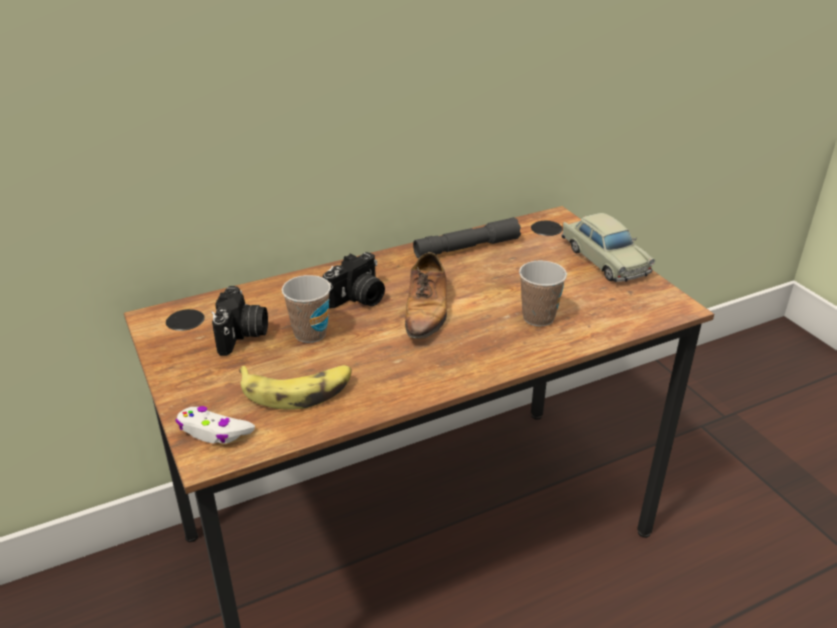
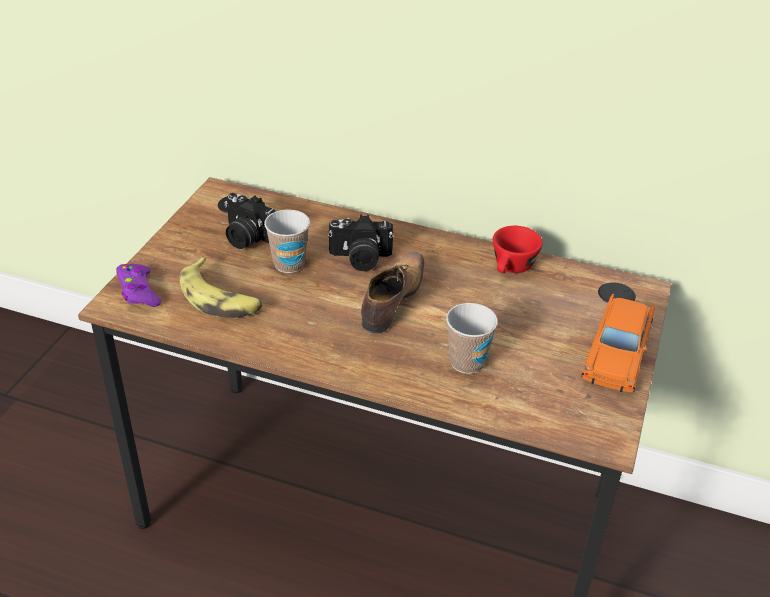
camera: 45 degrees right, 5 degrees up
white game controller [175,406,255,444] -> purple game controller [116,264,161,307]
camera [211,286,268,356] -> camera turned 75 degrees clockwise [224,193,276,249]
shoe [405,252,447,339] -> shoe turned 150 degrees clockwise [361,252,424,333]
grey flashlight [413,217,521,258] -> red cup [493,226,543,273]
beige toy car [562,213,655,282] -> orange toy car [581,294,655,392]

